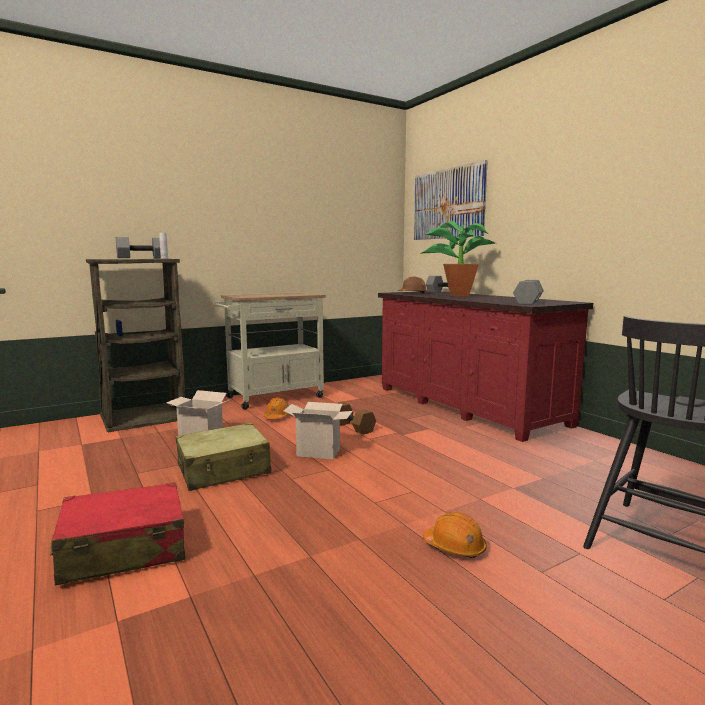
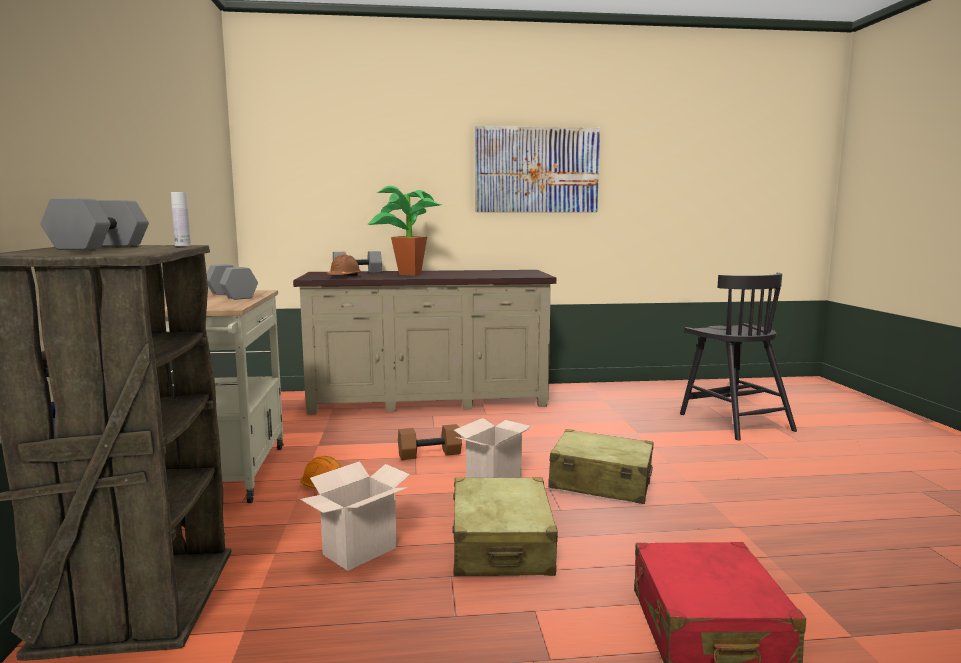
camera: 65 degrees left, 0 degrees up
red cabinet [378,291,593,442] -> beige cabinet [293,270,557,415]
picture [414,160,488,240] -> picture moved to [475,126,600,212]
orange hard hat [423,512,487,558] -> none
grey dumbbell [513,280,544,305] -> grey dumbbell moved to [207,264,258,300]
none -> beige suitcase [548,429,653,504]

